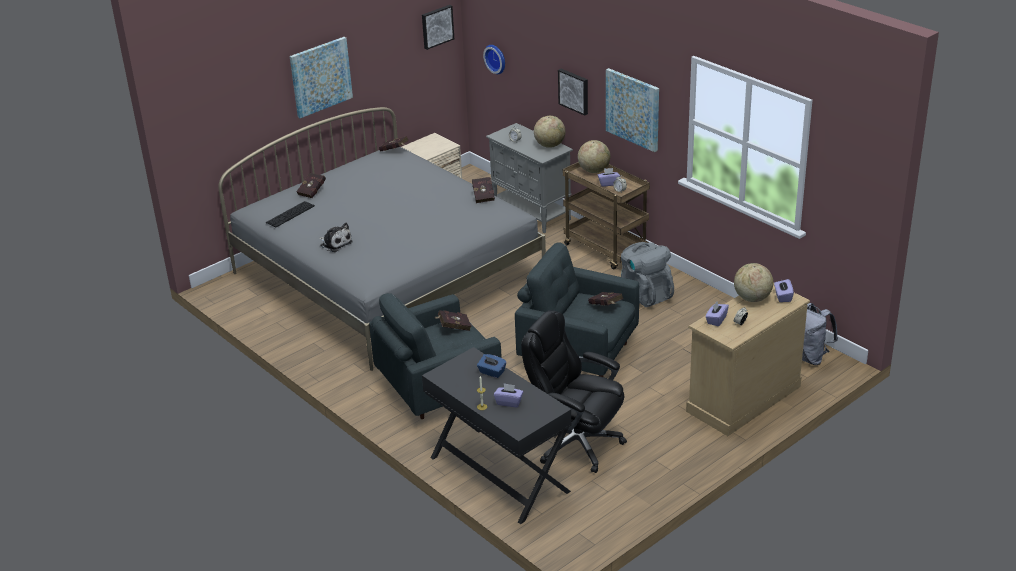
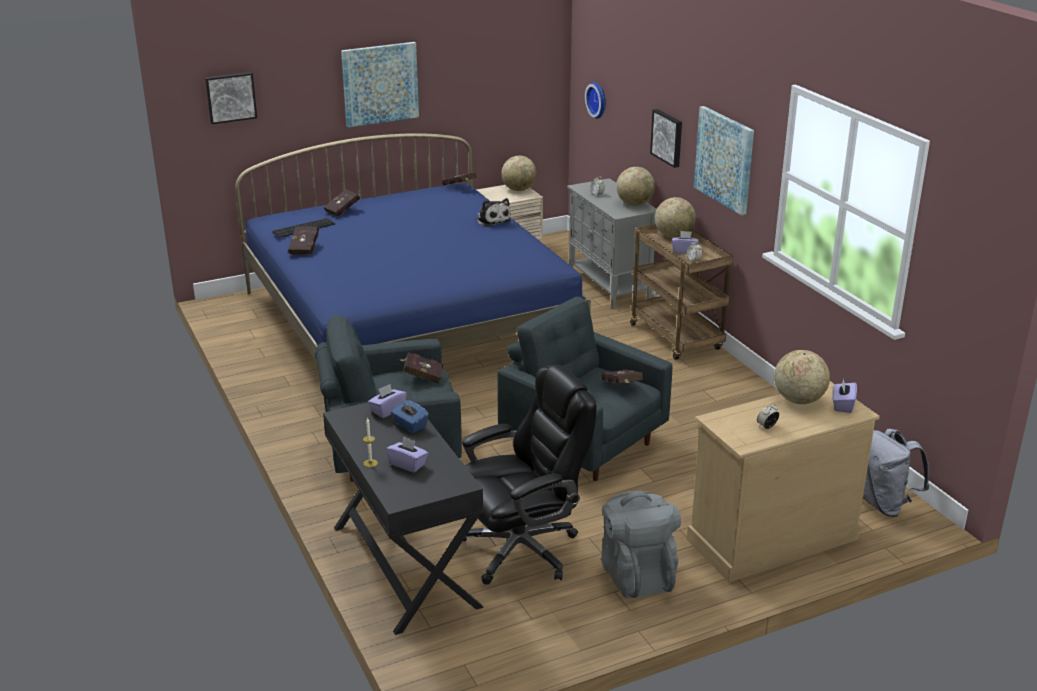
camera: 15 degrees right, 5 degrees down
grey bed [218,107,546,371] -> blue bed [235,134,591,362]
plush toy [319,222,353,252] -> plush toy moved to [476,198,511,227]
picture [422,5,454,50] -> picture moved to [205,72,257,124]
red book [472,177,495,203] -> red book moved to [288,226,319,254]
black office chair [521,310,627,473] -> black office chair turned 105 degrees clockwise [462,365,596,584]
grey backpack [621,242,674,307] -> grey backpack moved to [601,491,681,599]
purple tissue box [705,301,729,326] -> purple tissue box moved to [368,384,407,418]
none -> globe [501,156,537,191]

